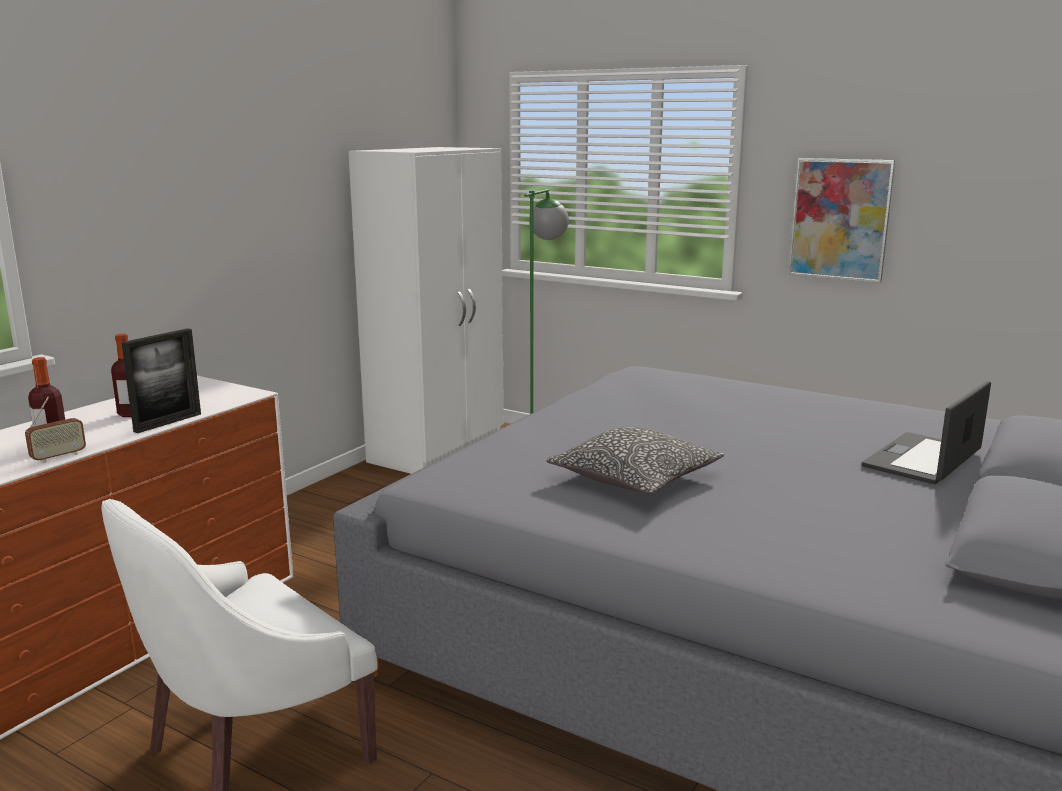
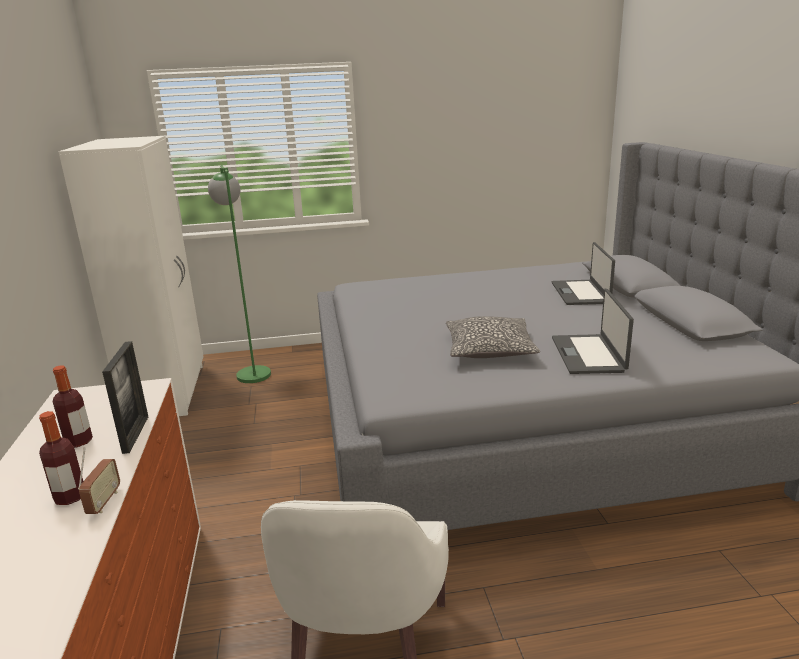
camera: 40 degrees left, 5 degrees up
picture [789,158,895,283] -> none
none -> laptop [552,289,634,374]

